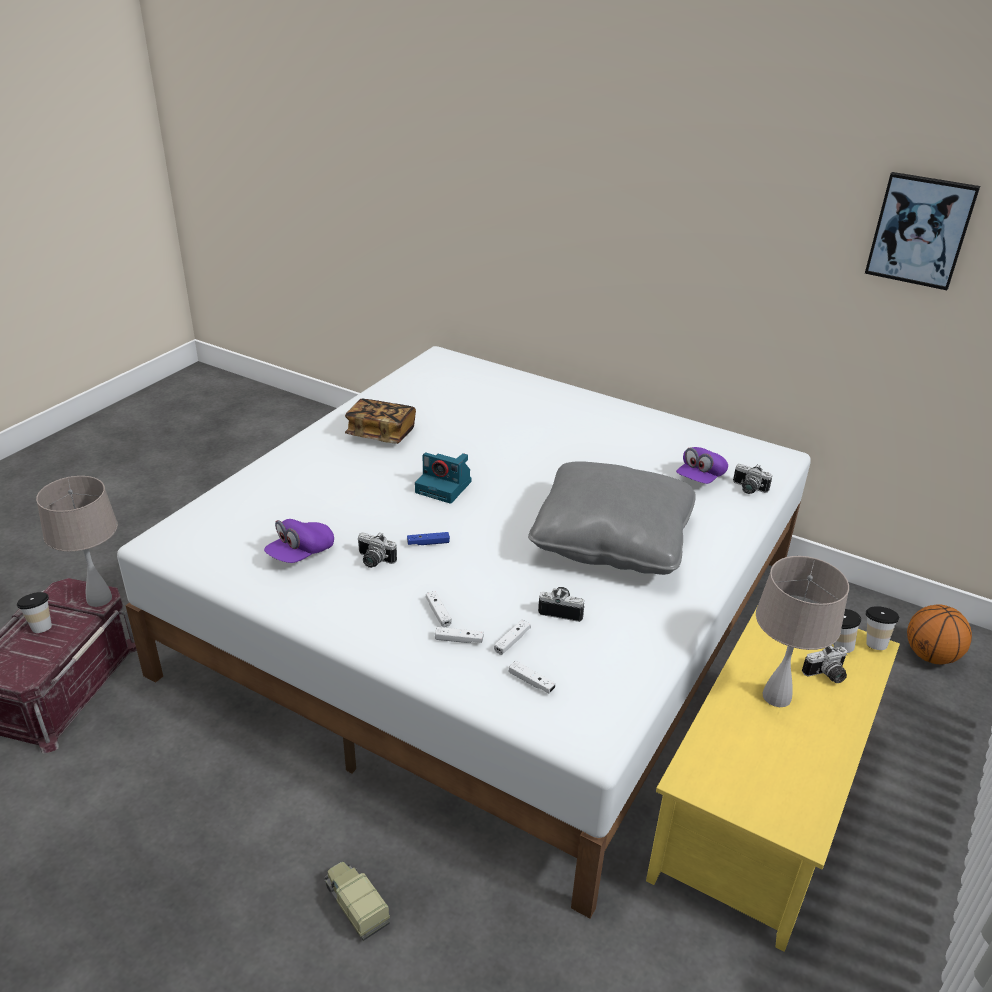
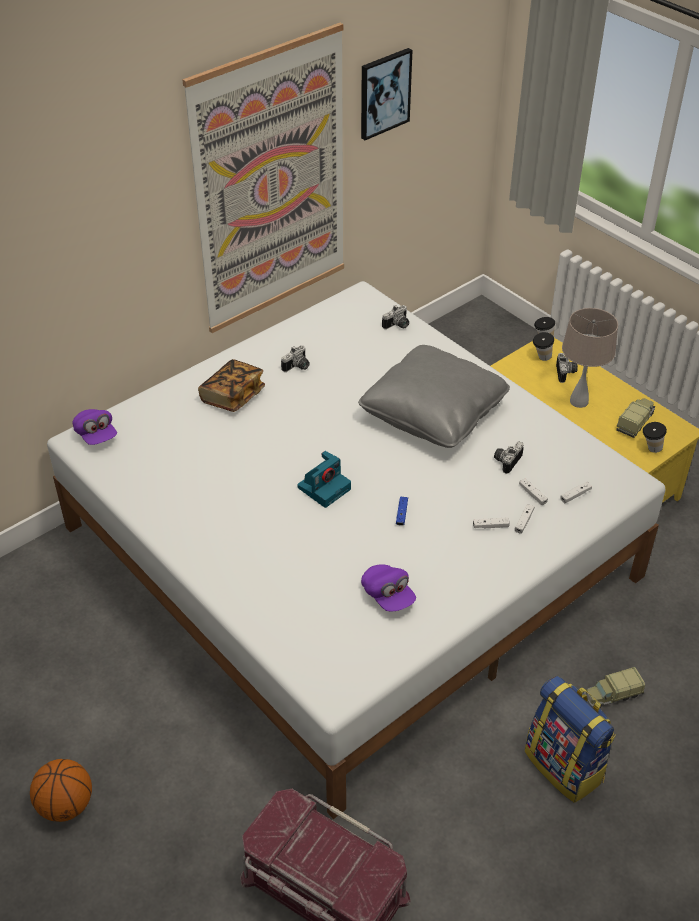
camera: 70 degrees left, 10 degrees up
cup [17,592,52,633] -> cup moved to [643,422,667,453]
beige table lamp [36,476,118,607] -> none
book [345,399,416,444] -> book moved to [198,359,265,412]
camera [358,532,397,568] -> camera moved to [281,345,310,372]
purple cap [676,447,728,484] -> purple cap moved to [72,409,117,445]
basketball [907,604,972,665] -> basketball moved to [30,759,92,822]
none -> picture [182,23,344,333]
none -> backpack [525,676,616,803]
none -> toy truck [616,398,655,438]

